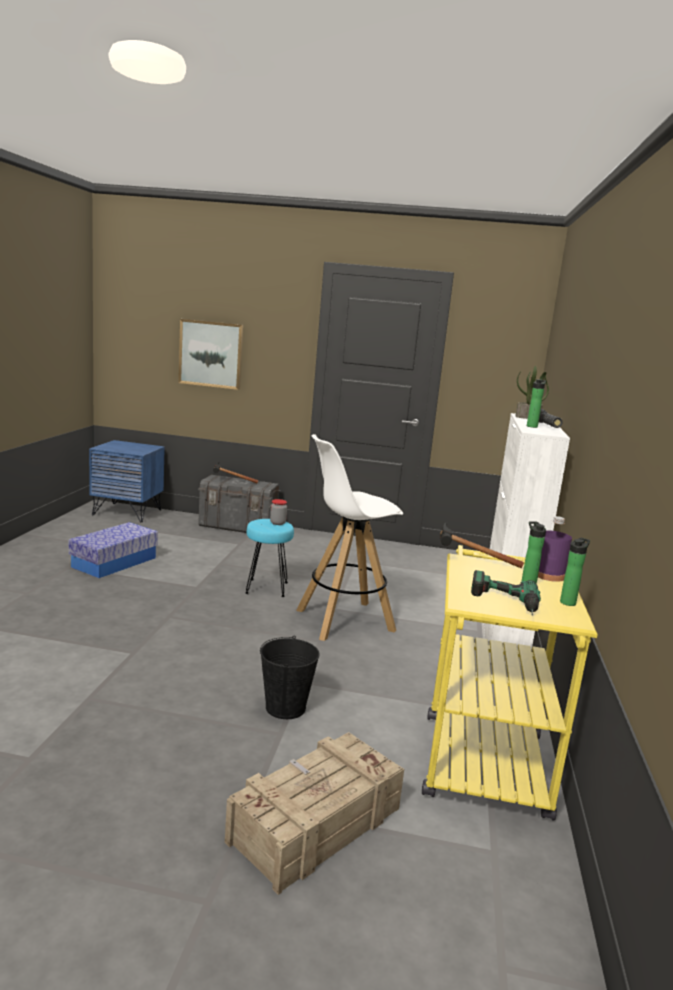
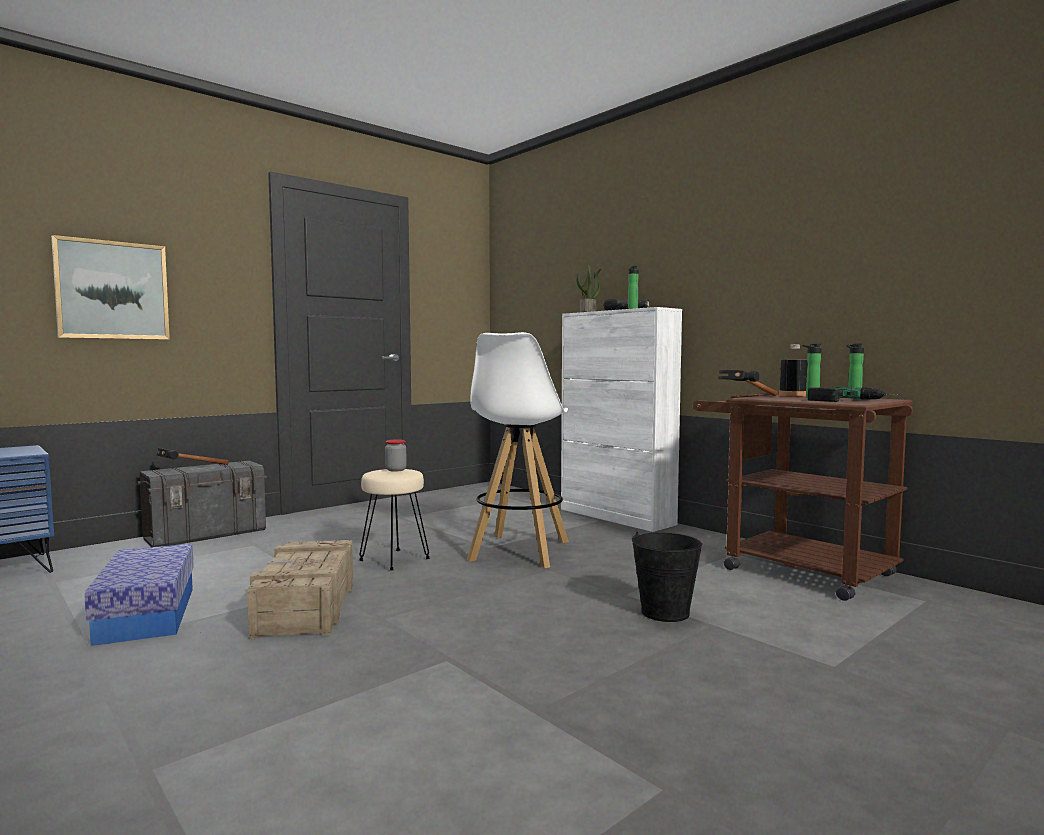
camera: 50 degrees left, 10 degrees down
crate [225,732,404,895] -> crate moved to [247,540,353,639]
turquoise stool [245,519,294,597] -> beige stool [359,469,430,571]
yellow cart [422,545,598,821] -> brown cart [693,393,913,601]
purple bottle [538,516,572,582] -> black bottle [779,344,808,396]

